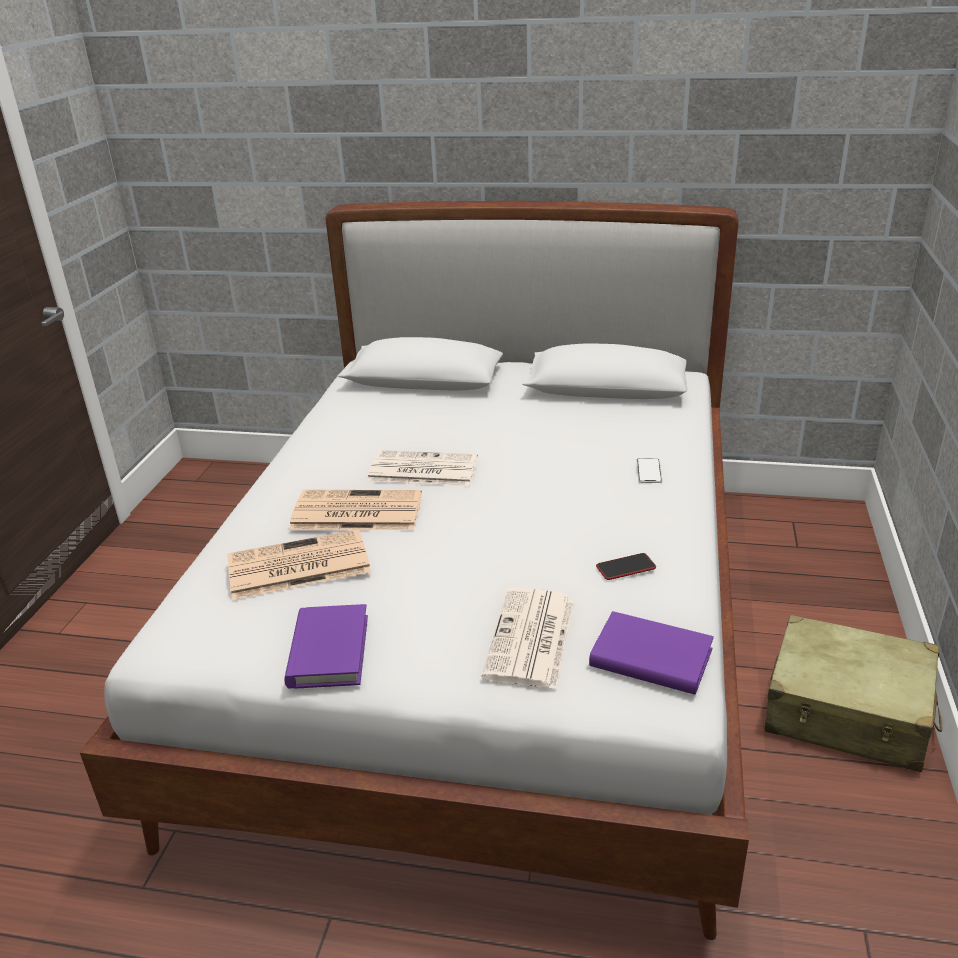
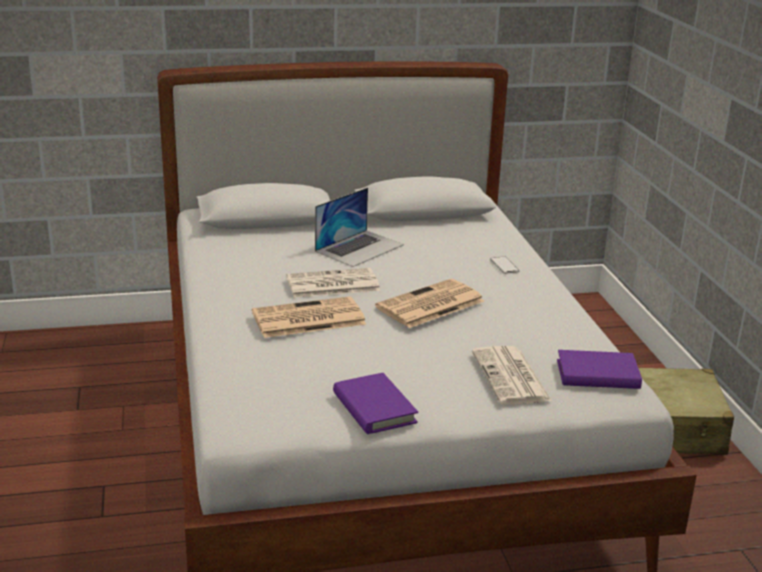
camera: 25 degrees left, 5 degrees down
newspaper [227,529,371,600] -> newspaper moved to [375,279,484,328]
phone [596,553,656,580] -> none
none -> laptop [315,187,404,267]

